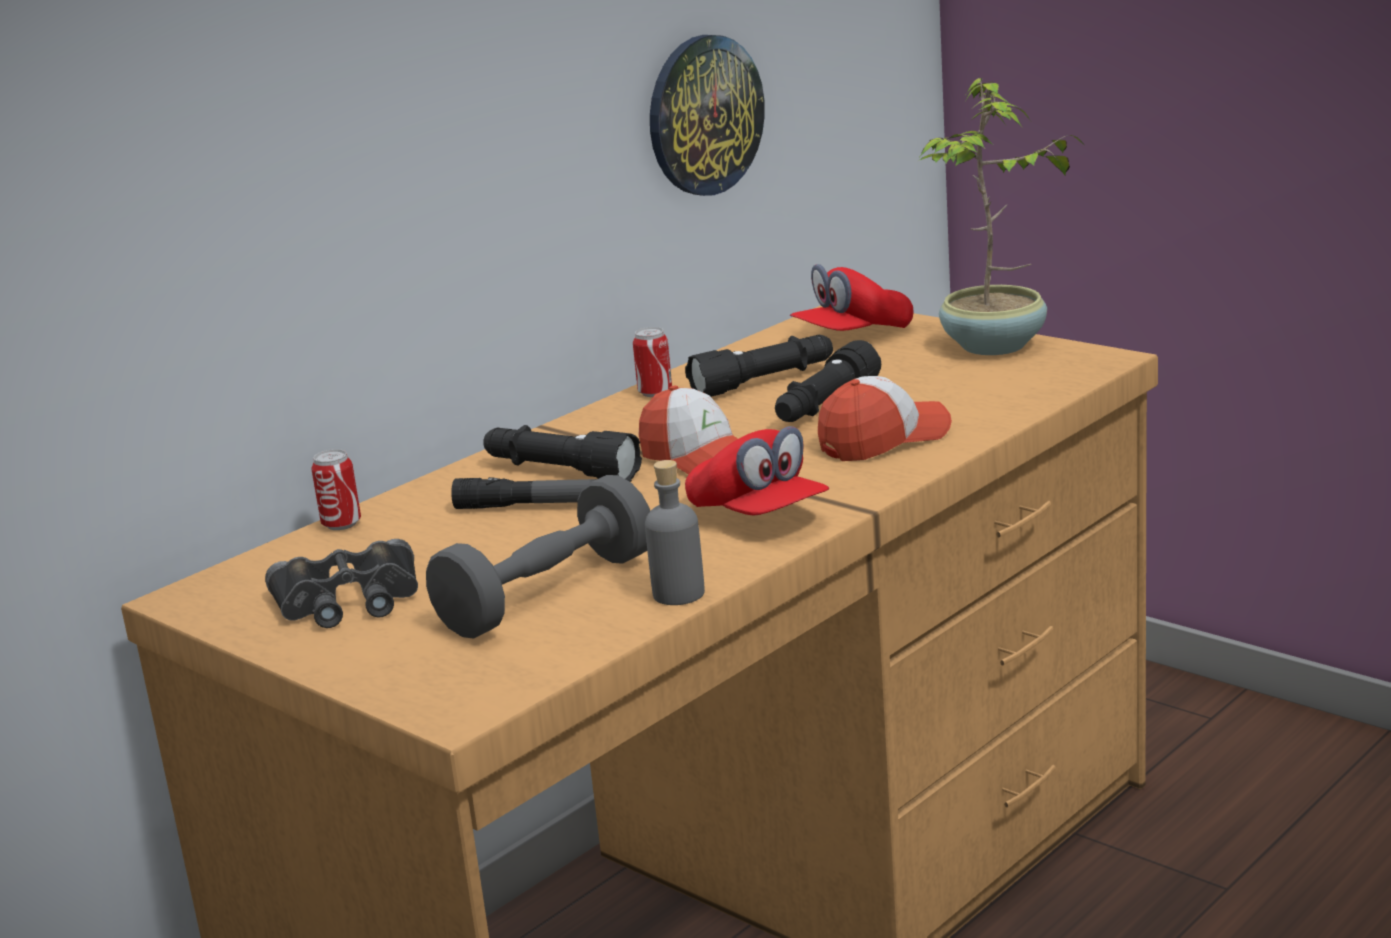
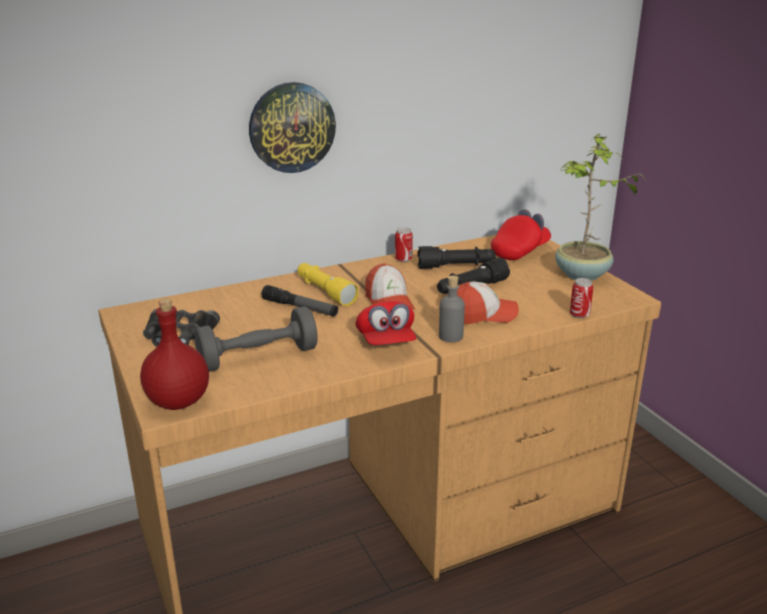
camera: 20 degrees right, 5 degrees up
can [311,449,361,530] -> can moved to [570,278,593,318]
black flashlight [483,425,642,482] -> yellow flashlight [297,263,358,306]
grey bottle [645,460,705,605] -> grey bottle moved to [439,275,465,343]
wall clock [650,35,765,196] -> wall clock moved to [249,82,336,173]
red cap [790,264,914,331] -> red cap turned 150 degrees clockwise [491,209,551,260]
none -> red bottle [140,299,209,410]

